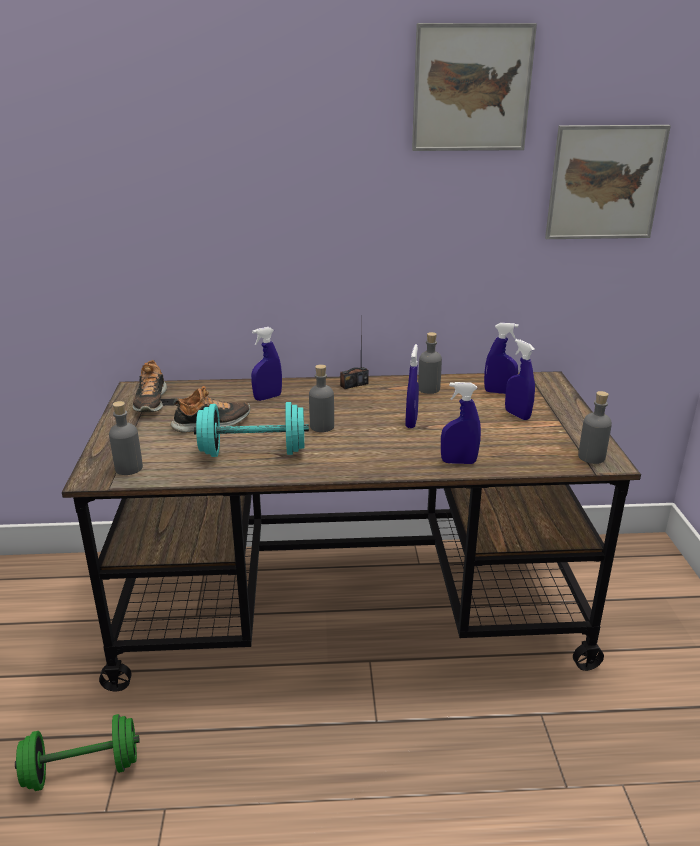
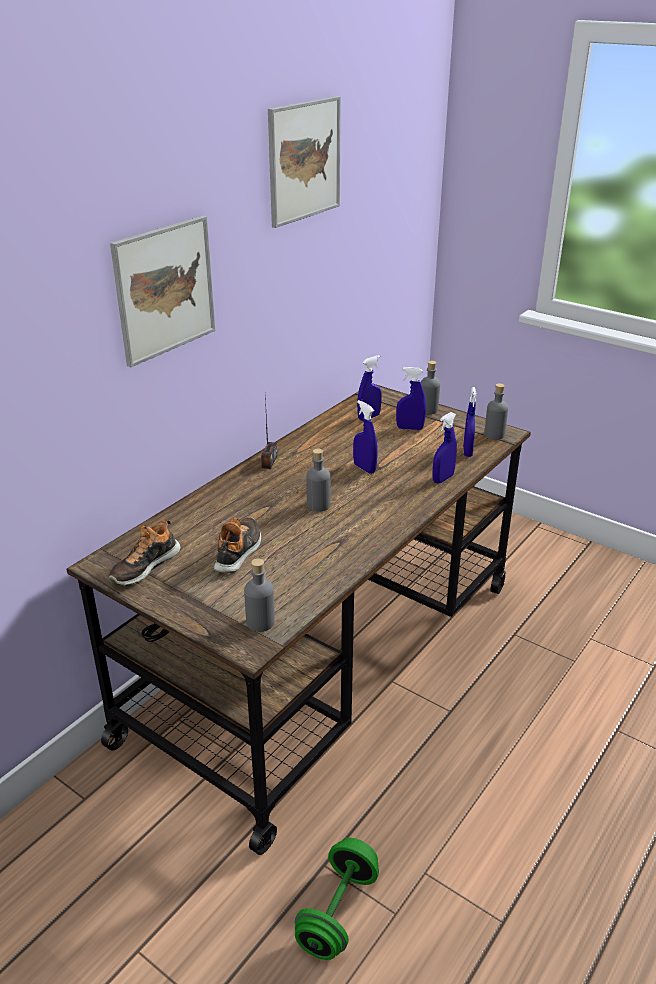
camera: 50 degrees left, 5 degrees up
shoe [132,360,167,412] -> shoe turned 90 degrees clockwise [109,520,181,585]
turquoise dumbbell [194,402,309,457] -> none
blue spray bottle [251,327,282,401] -> blue spray bottle moved to [463,387,476,457]
grey bottle [418,332,442,394] -> grey bottle moved to [421,361,440,414]
picture [545,125,671,239] -> picture moved to [110,216,215,367]

